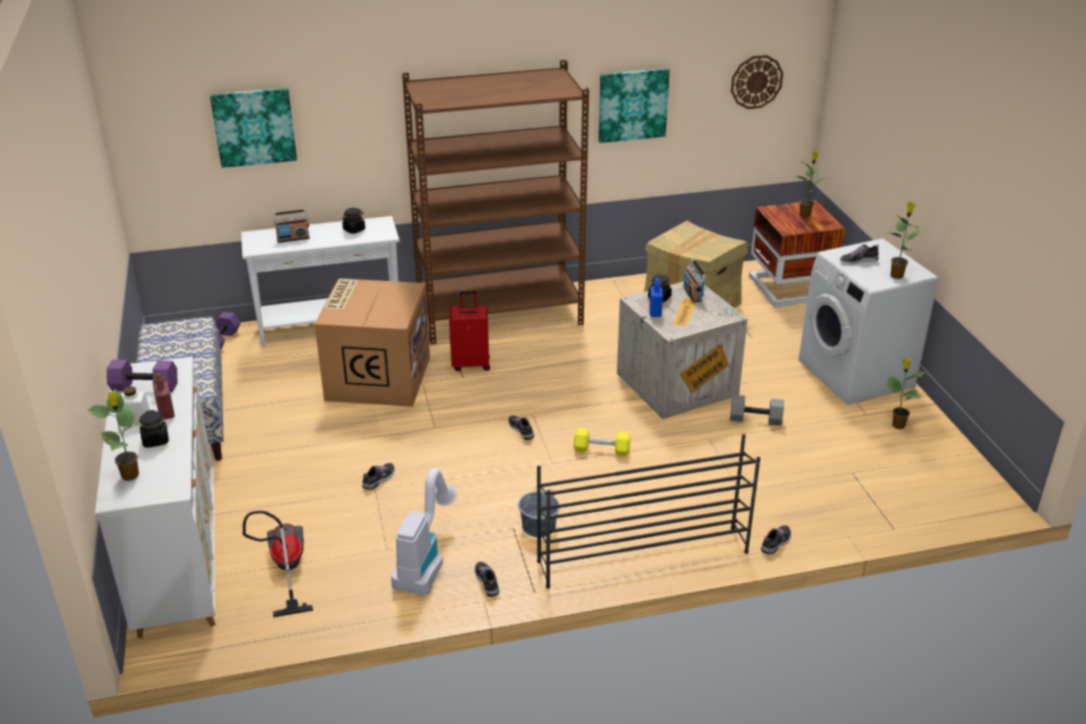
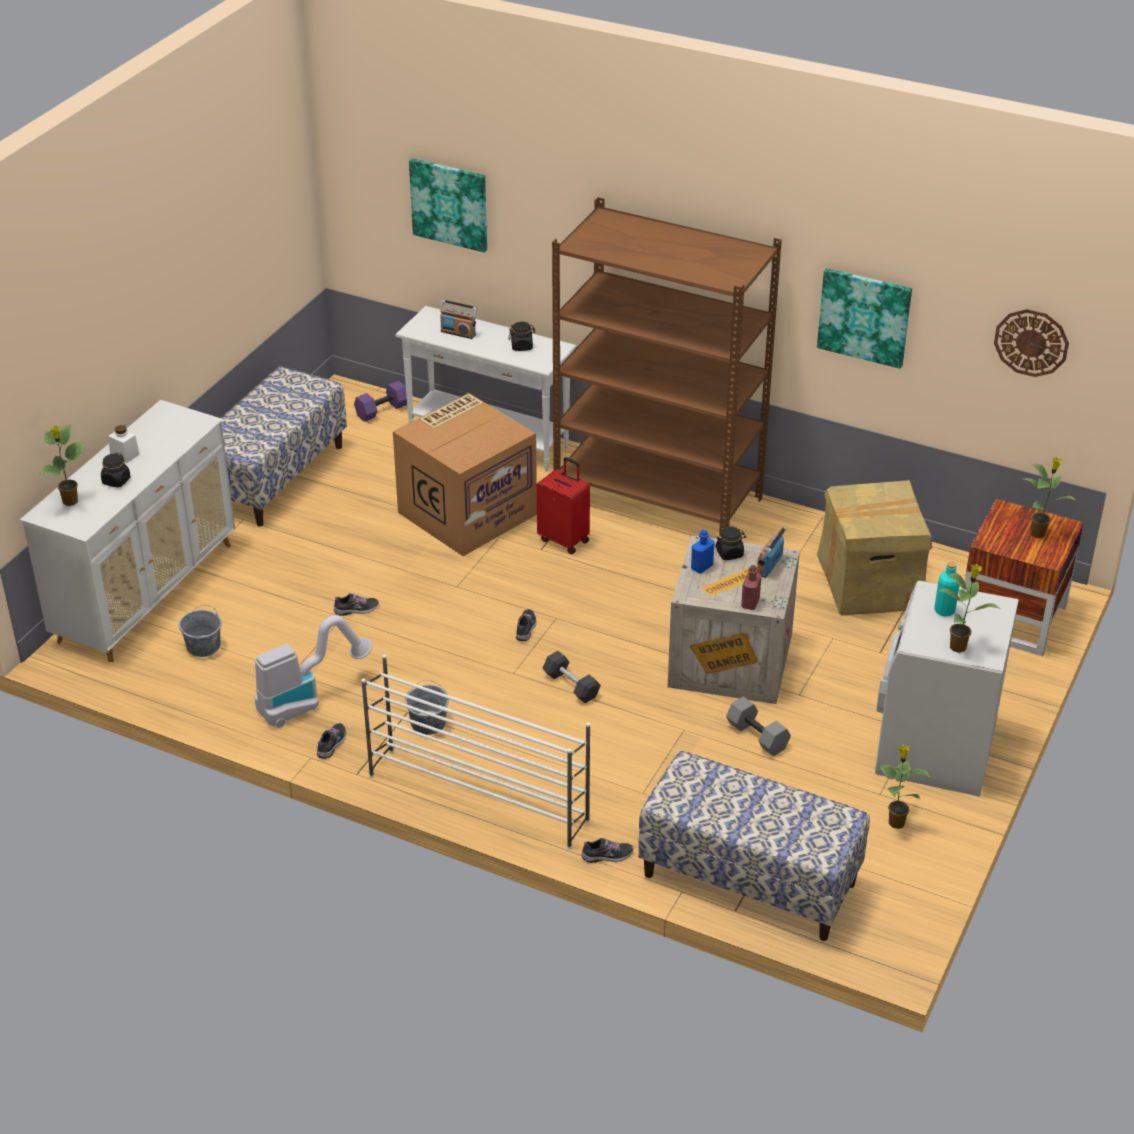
camera: 40 degrees right, 5 degrees up
purple dumbbell [107,360,177,392] -> none
red bottle [153,373,175,420] -> red bottle moved to [741,565,761,610]
vacuum cleaner [242,511,313,617] -> grey bucket [179,605,222,657]
black shoe rack [537,434,760,589] -> white shoe rack [361,654,590,849]
yellow dumbbell [574,428,630,456] -> black dumbbell [542,651,601,703]
shoe [840,244,879,265] -> turquoise bottle [934,561,960,617]
none -> bench [638,751,870,941]

